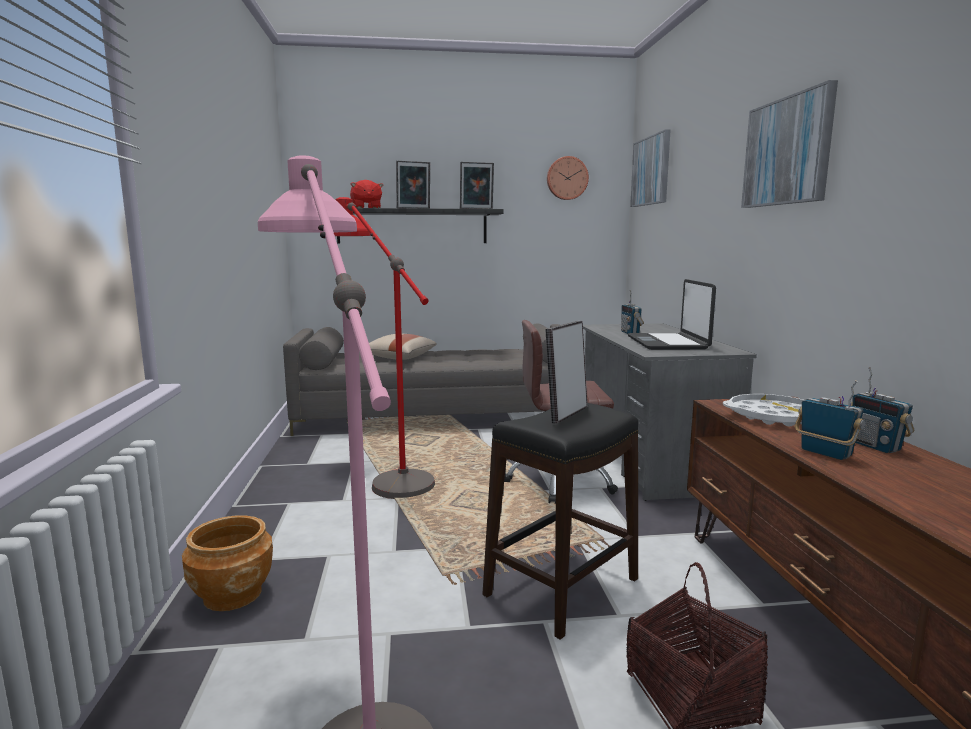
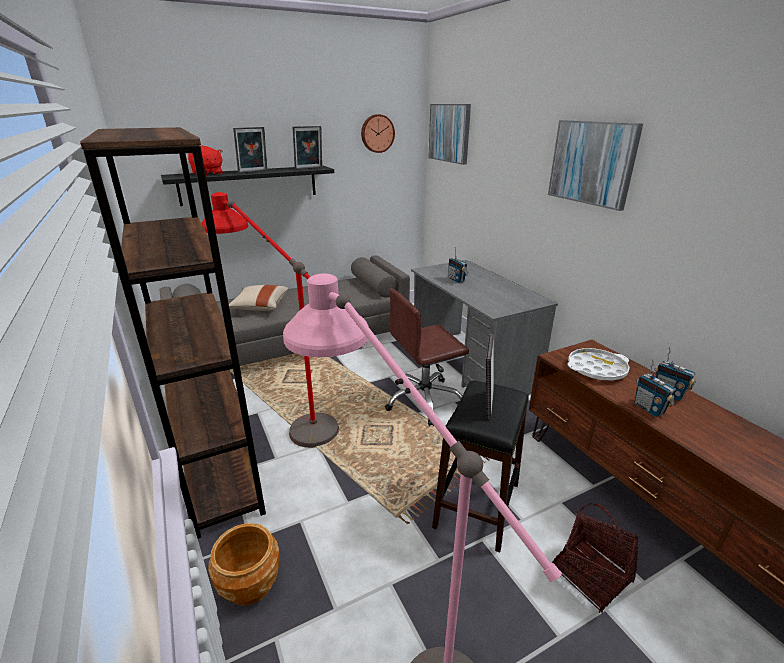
camera: 20 degrees left, 15 degrees up
laptop [628,279,716,350] -> none
radio [795,380,865,460] -> radio turned 150 degrees counterclockwise [634,359,676,417]
none -> brown bookcase [80,127,266,539]

